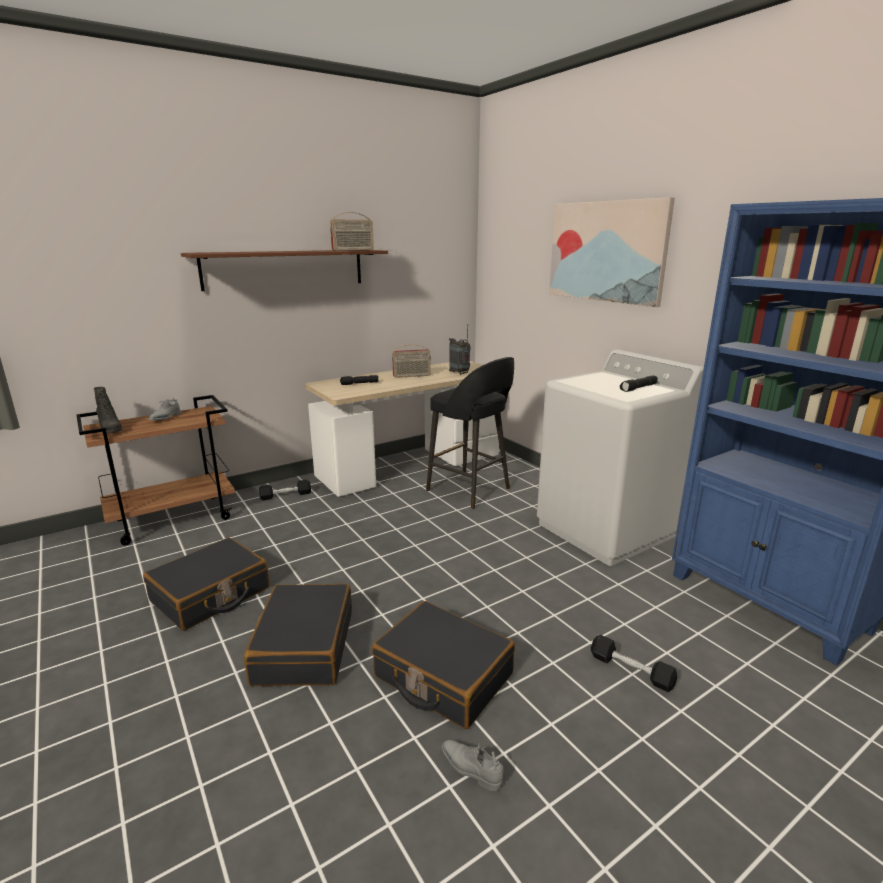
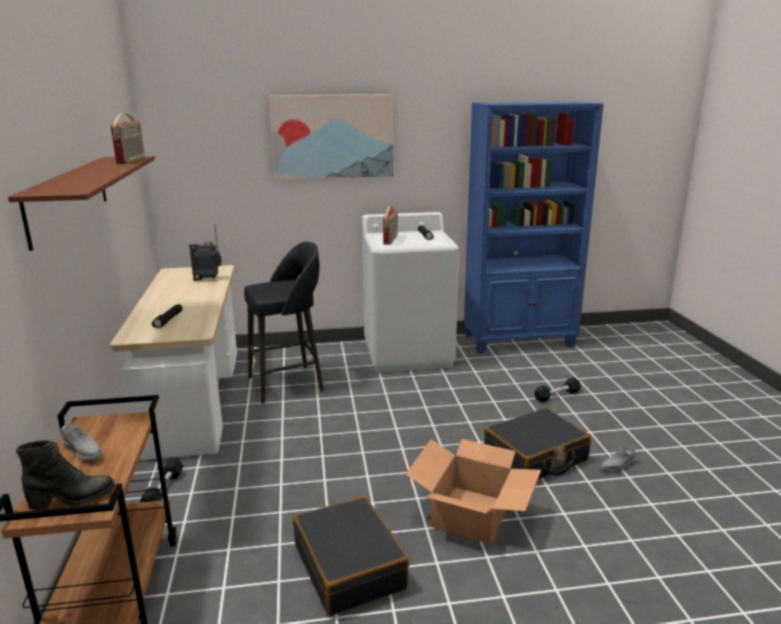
camera: 65 degrees left, 0 degrees up
black suitcase [244,584,352,686] -> cardboard box [405,439,541,544]
radio [392,344,431,378] -> radio moved to [383,206,398,245]

